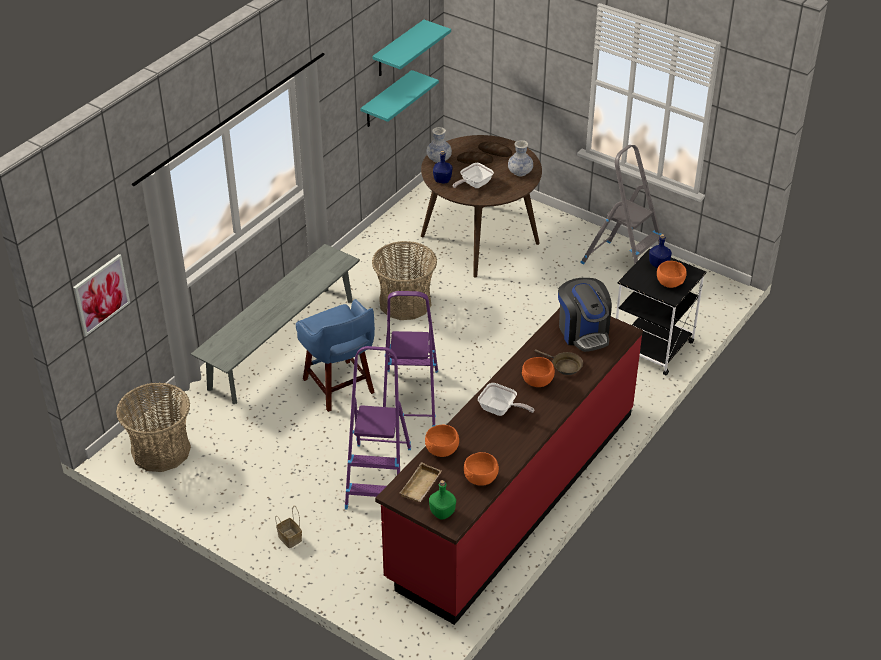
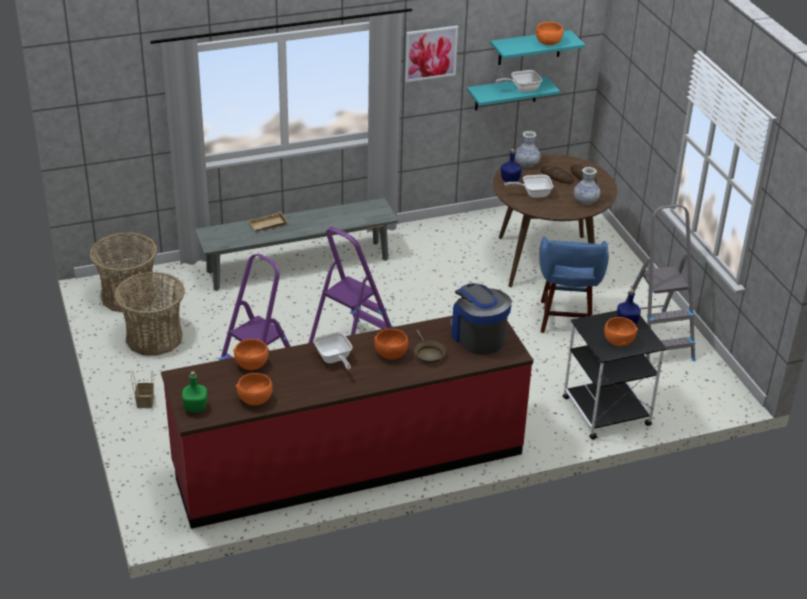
camera: 35 degrees right, 5 degrees down
picture [73,254,130,336] -> picture moved to [405,26,458,82]
blue stool [296,299,375,412] -> blue stool moved to [539,237,609,333]
basket [372,241,437,320] -> basket moved to [114,272,185,356]
beige tray [400,462,442,502] -> beige tray moved to [248,212,287,231]
coffee machine [558,278,612,352] -> coffee machine turned 135 degrees clockwise [450,283,512,355]
none -> frying pan [496,70,542,92]
none -> orange bowl [536,22,563,45]

